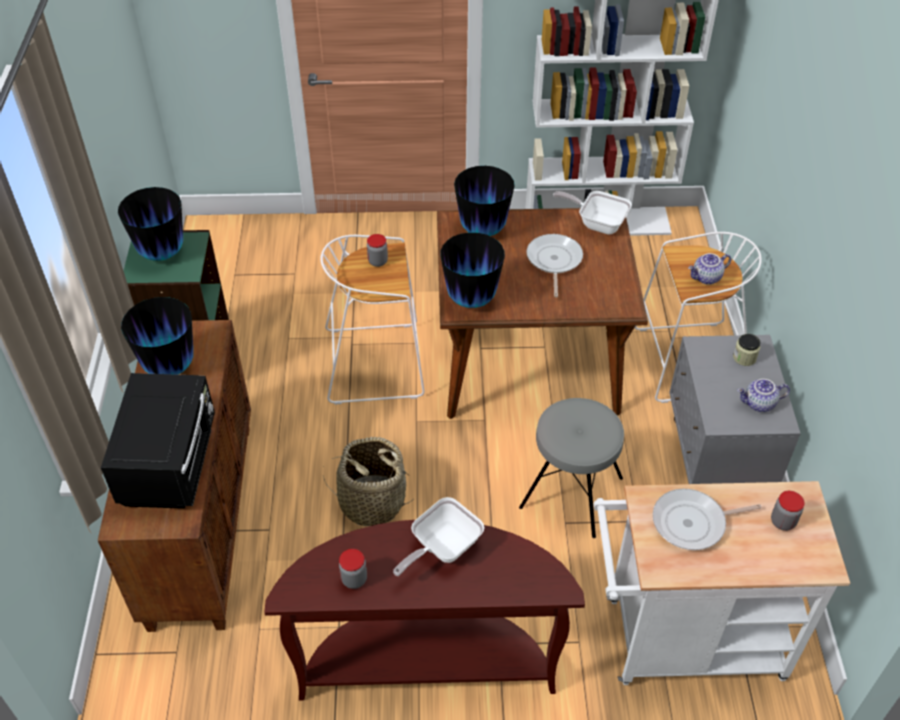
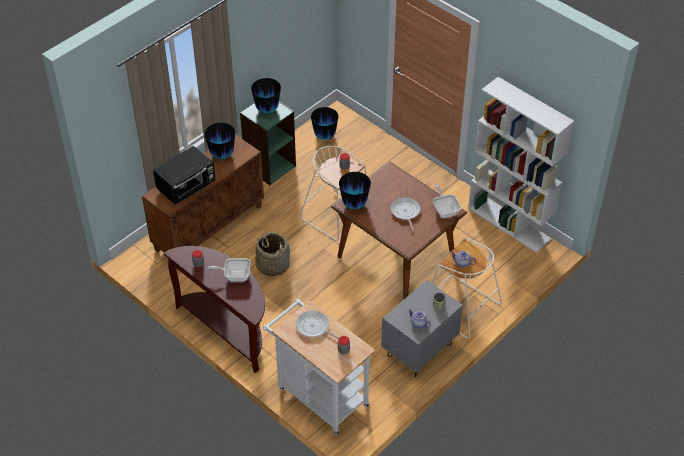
camera: 45 degrees right, 0 degrees up
vase [454,166,515,236] -> vase moved to [311,107,338,140]
grey stool [519,398,624,538] -> none
frying pan [526,234,583,297] -> frying pan turned 60 degrees counterclockwise [391,197,420,232]

